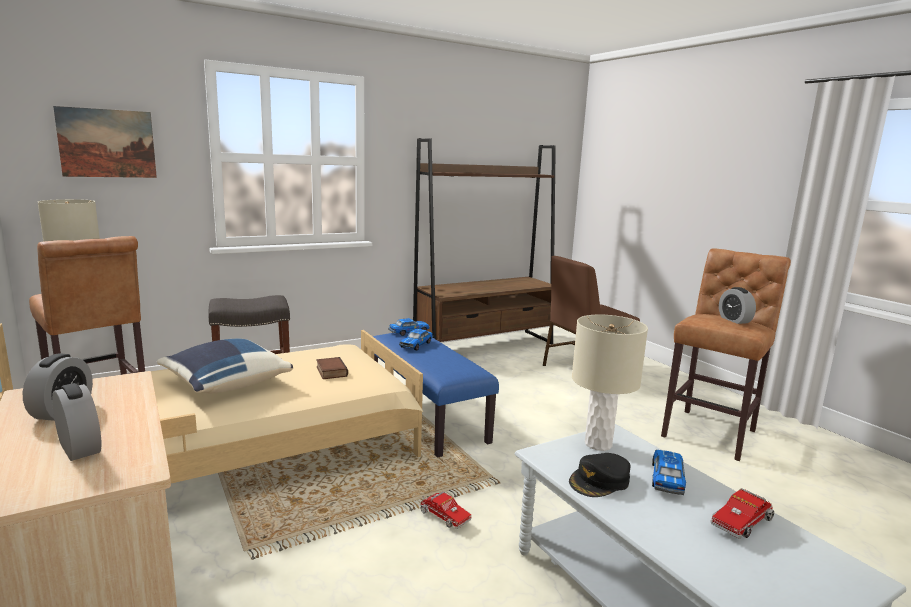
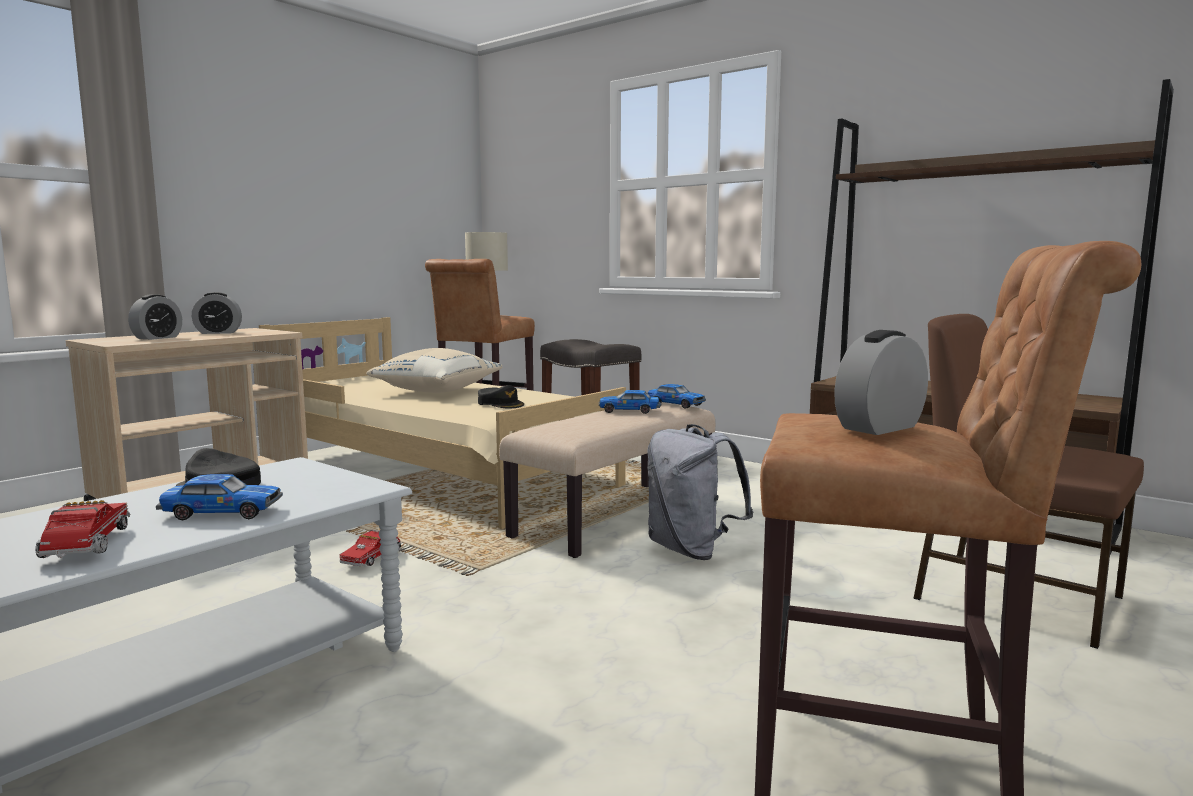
camera: 70 degrees right, 5 degrees down
picture [53,106,157,178] -> none
blue pillow [157,339,293,394] -> beige pillow [366,348,502,393]
book [316,357,348,379] -> black cap [478,385,524,408]
blue bench [373,332,499,458] -> beige bench [499,403,715,558]
beige table lamp [572,315,648,451] -> none
toy truck [710,488,774,539] -> toy truck turned 45 degrees clockwise [35,500,130,558]
none -> grey backpack [647,424,753,560]

